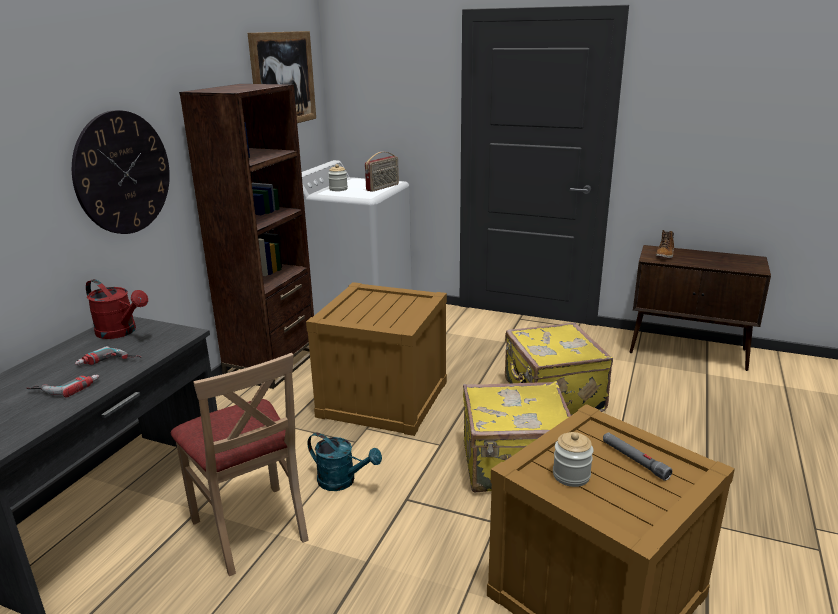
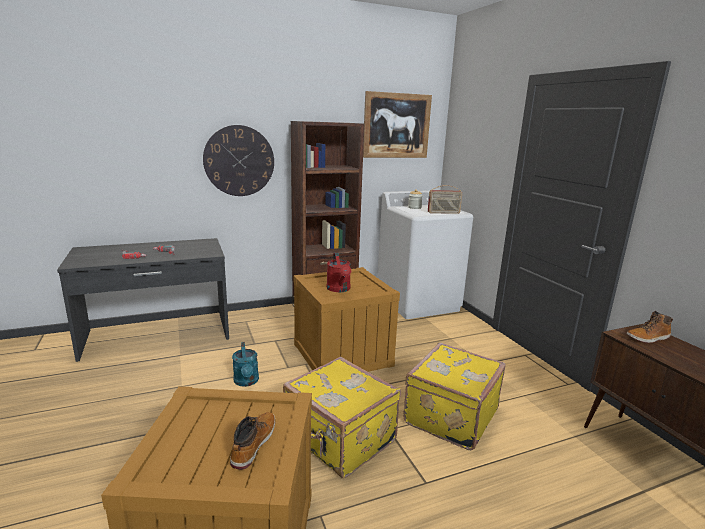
camera: 45 degrees right, 5 degrees down
red watering can [86,279,148,339] -> red watering can moved to [327,253,351,292]
beige chair [171,353,309,576] -> none
jar [553,432,594,487] -> none
grey flashlight [603,433,672,481] -> boot [230,412,275,470]

